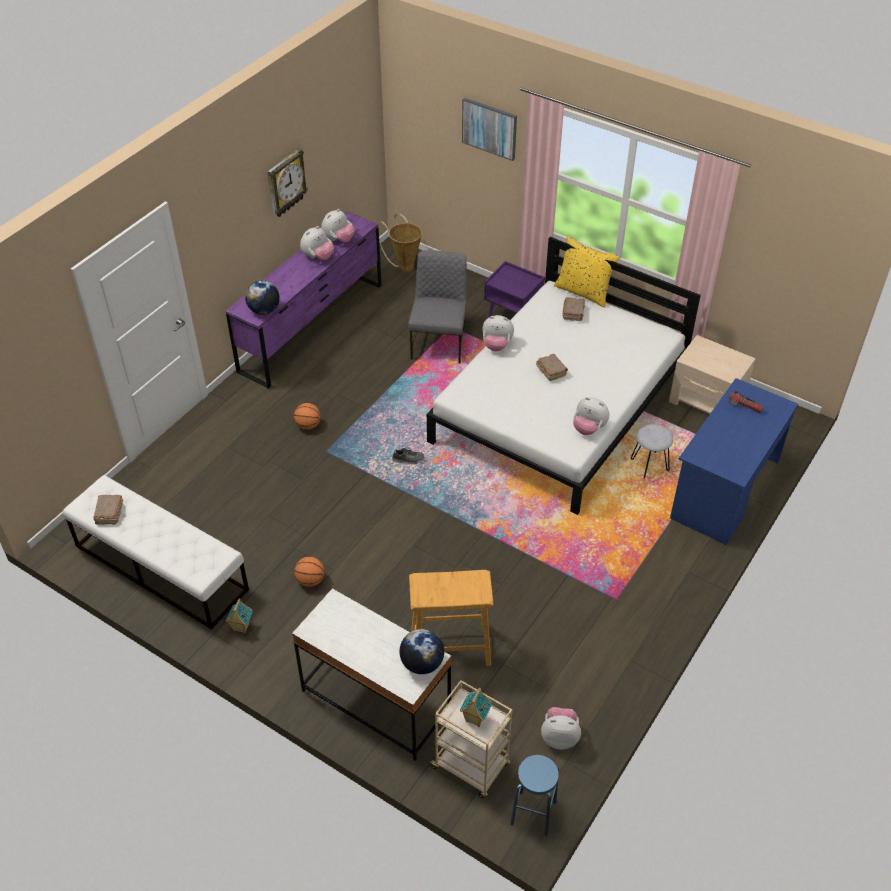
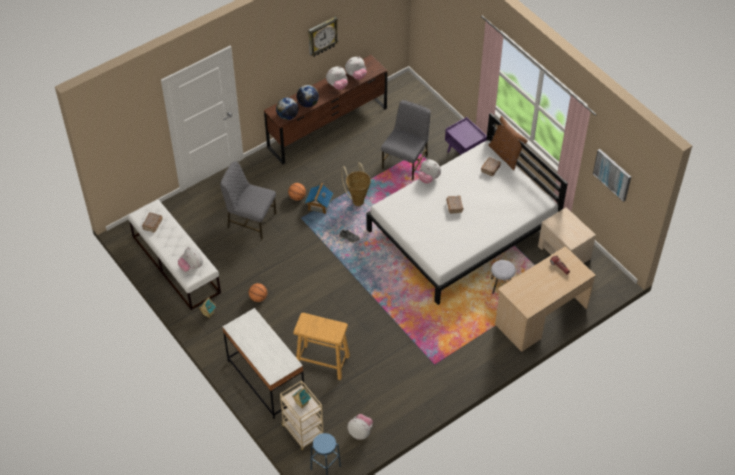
camera: 20 degrees right, 5 degrees up
purple dresser [226,211,382,388] -> brown dresser [264,55,387,164]
basket [378,213,422,272] -> basket moved to [341,162,371,206]
globe [399,629,444,674] -> globe moved to [297,85,319,107]
picture [462,98,517,161] -> picture moved to [593,149,631,202]
yellow pillow [554,236,620,308] -> brown pillow [488,116,528,170]
plush toy [573,397,609,435] -> plush toy moved to [178,247,203,272]
blue desk [670,378,798,545] -> beige desk [495,246,596,352]
none -> grey chair [220,161,276,240]
none -> toy house [305,183,333,214]

